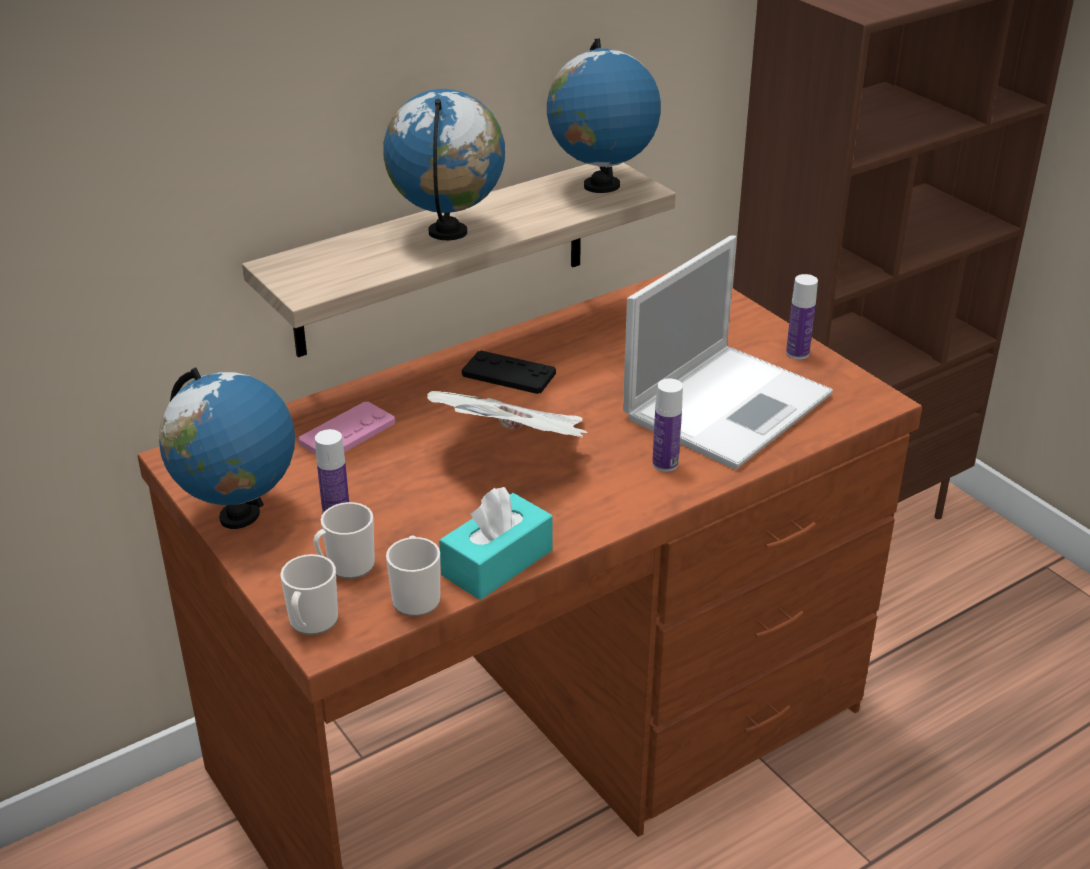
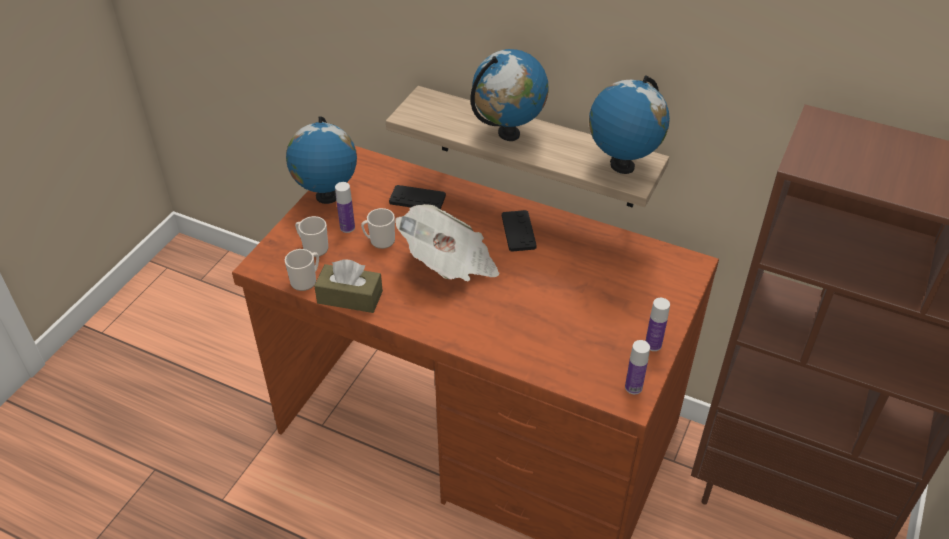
camera: 60 degrees right, 10 degrees up
mug [281,554,338,635] -> mug moved to [361,208,395,249]
pink game controller [298,401,395,455] -> black game controller [389,185,446,209]
turquoise tissue box [439,487,553,600] -> brown tissue box [314,259,383,313]
laptop [623,235,833,470] -> none
bottle [652,379,683,472] -> bottle moved to [625,340,650,394]

